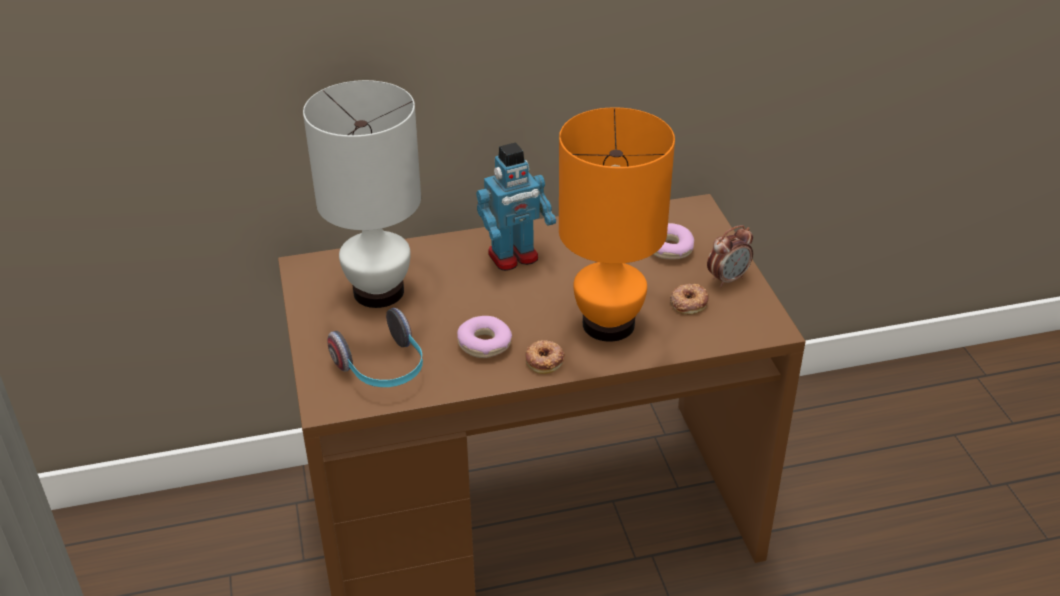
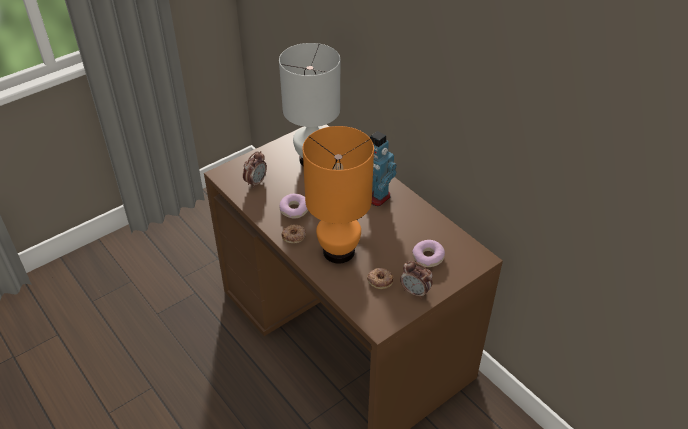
camera: 65 degrees right, 5 degrees up
headphones [327,308,423,387] -> alarm clock [243,151,267,189]

